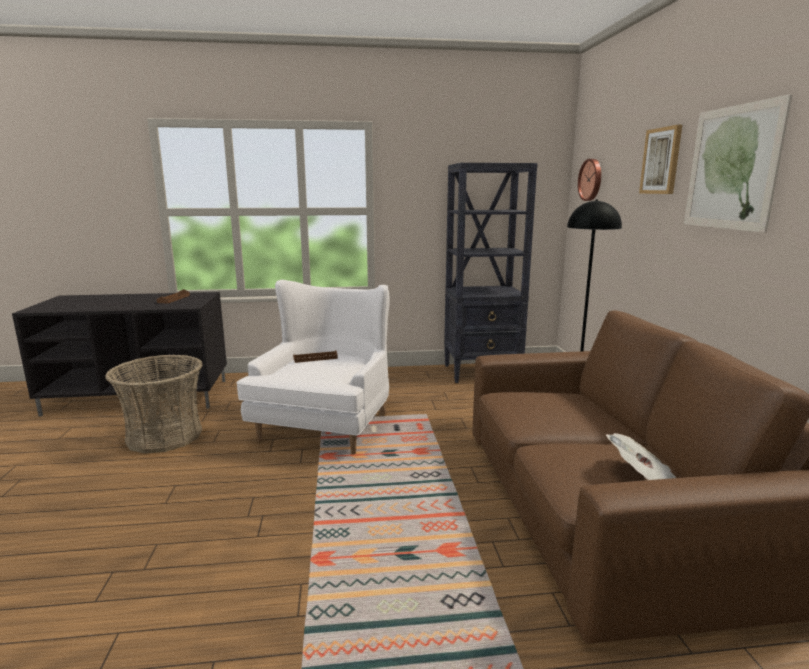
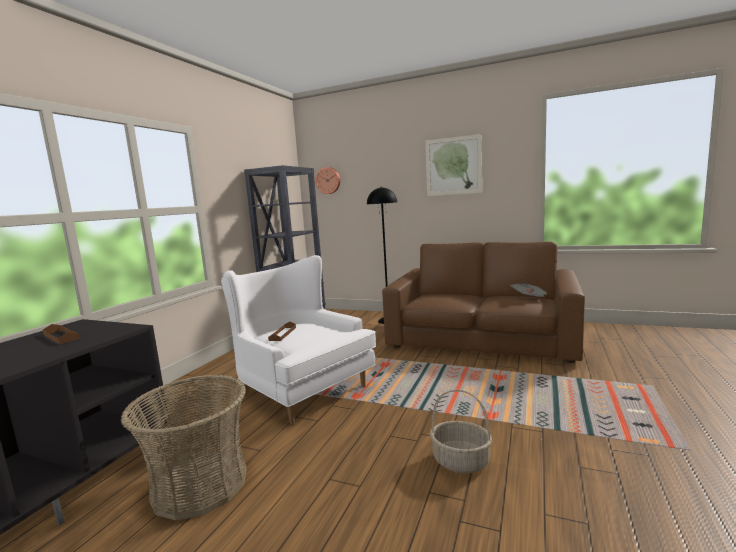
camera: 60 degrees left, 5 degrees down
picture [639,125,682,194] -> none
none -> basket [430,389,492,473]

